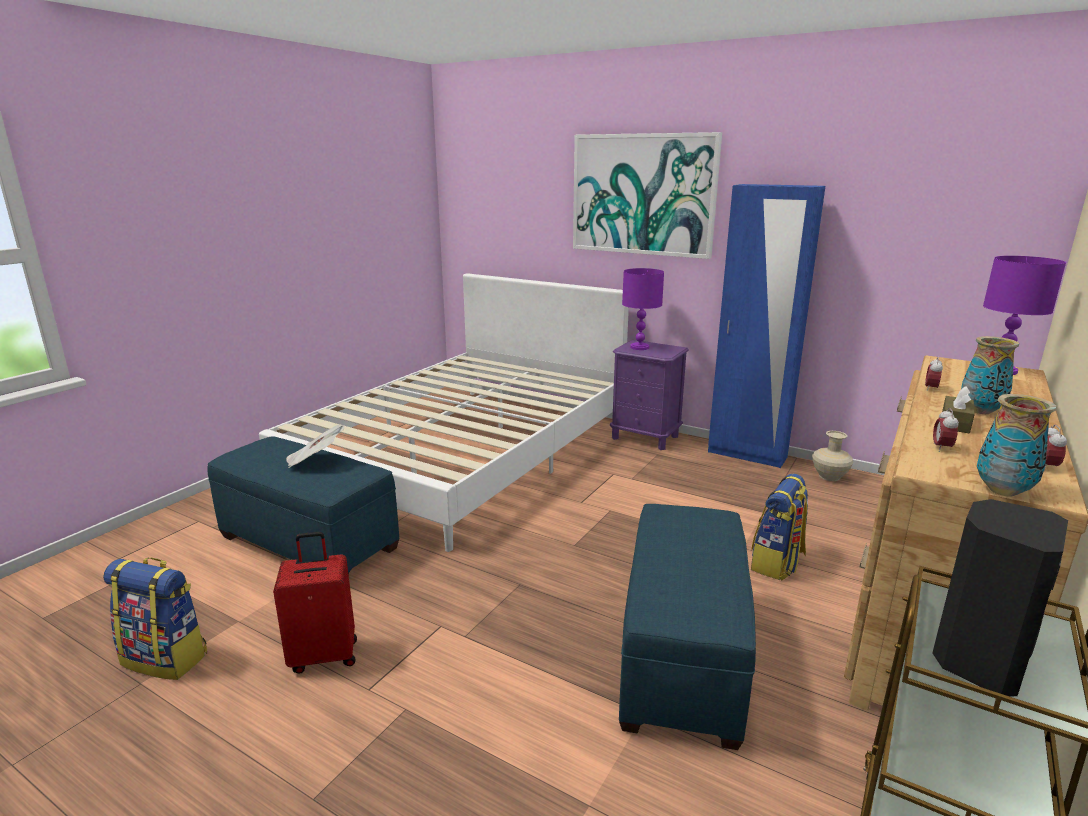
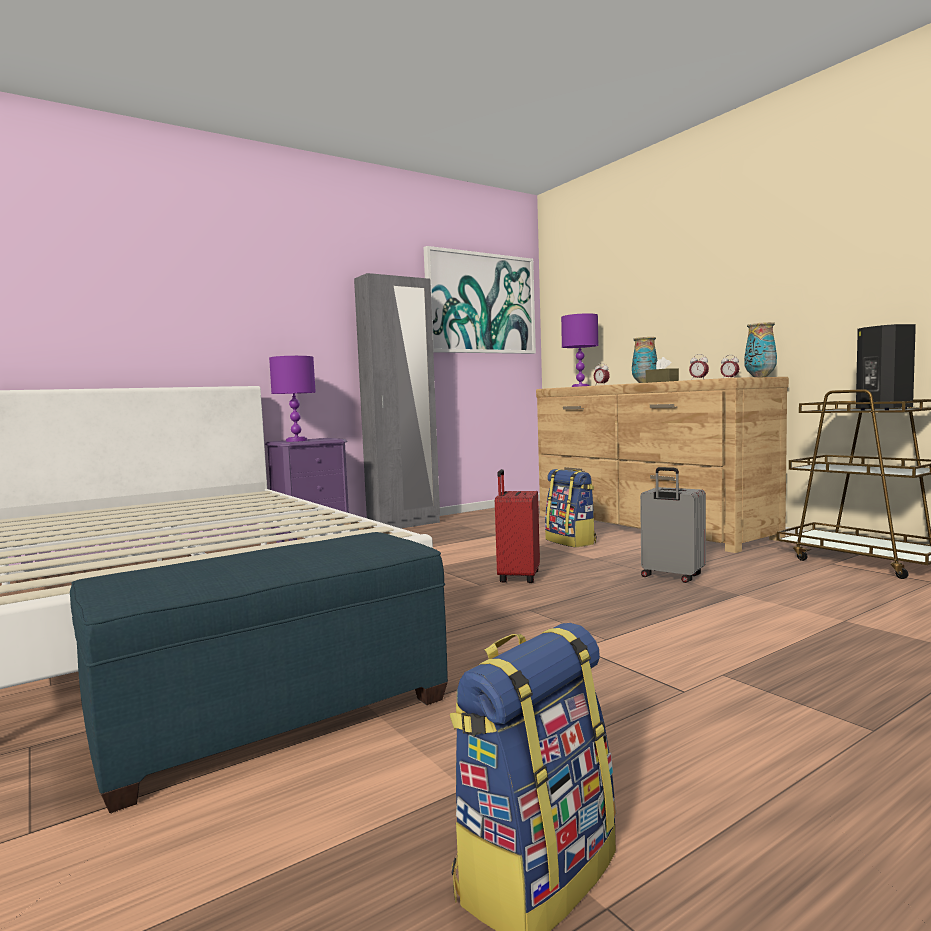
camera: 65 degrees left, 15 degrees down
red suitcase [273,532,357,674] -> red suitcase moved to [495,469,540,583]
newspaper [286,424,344,468] -> none
picture [573,132,722,259] -> picture moved to [424,246,536,354]
blue ottoman [619,504,756,750] -> grey suitcase [640,467,706,583]
blue wardrobe [708,184,825,468] -> grey wardrobe [354,273,440,529]
beige vase [812,431,853,481] -> none

